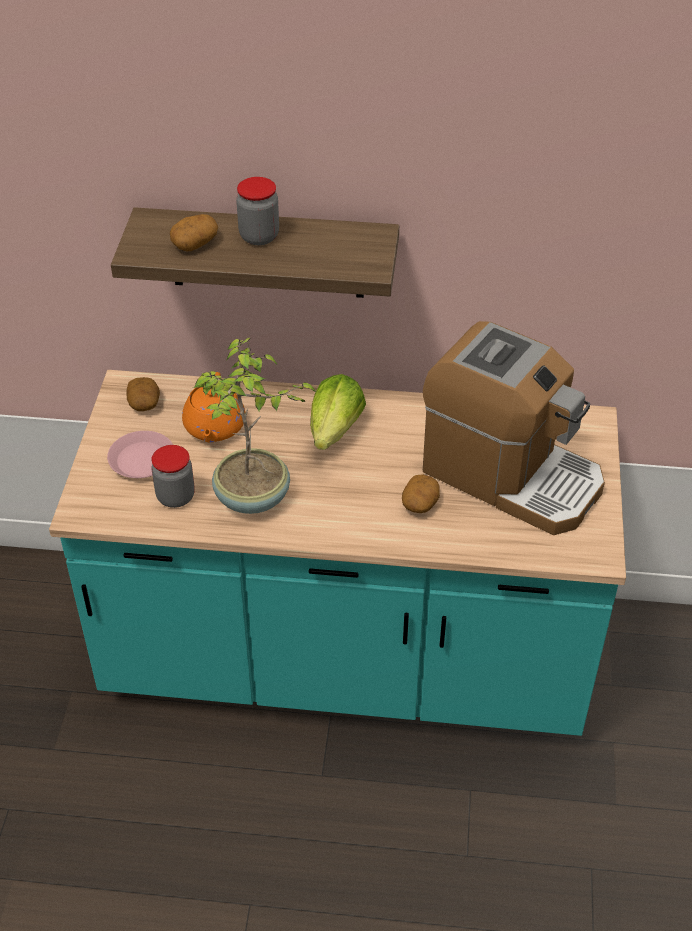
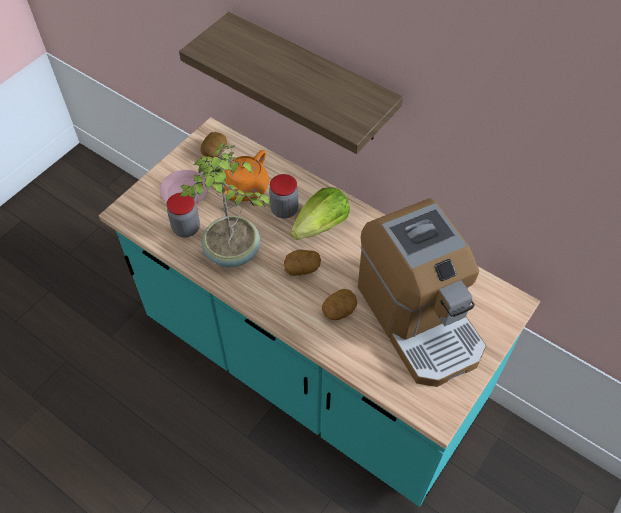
camera: 30 degrees right, 10 degrees up
potato [170,214,218,251] -> potato moved to [284,249,321,276]
jar [236,177,279,245] -> jar moved to [269,174,299,218]

